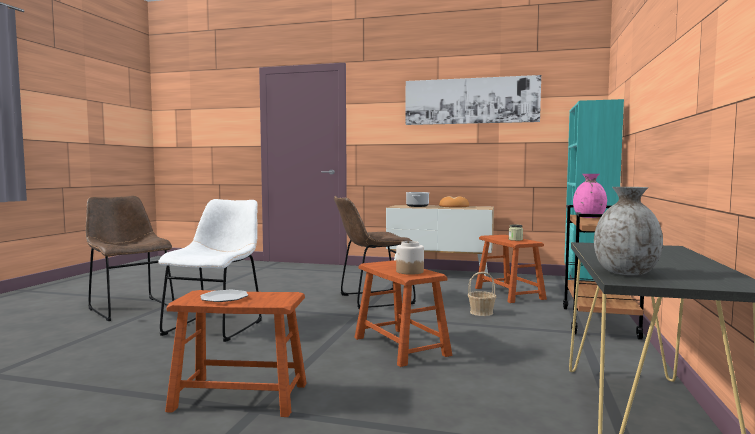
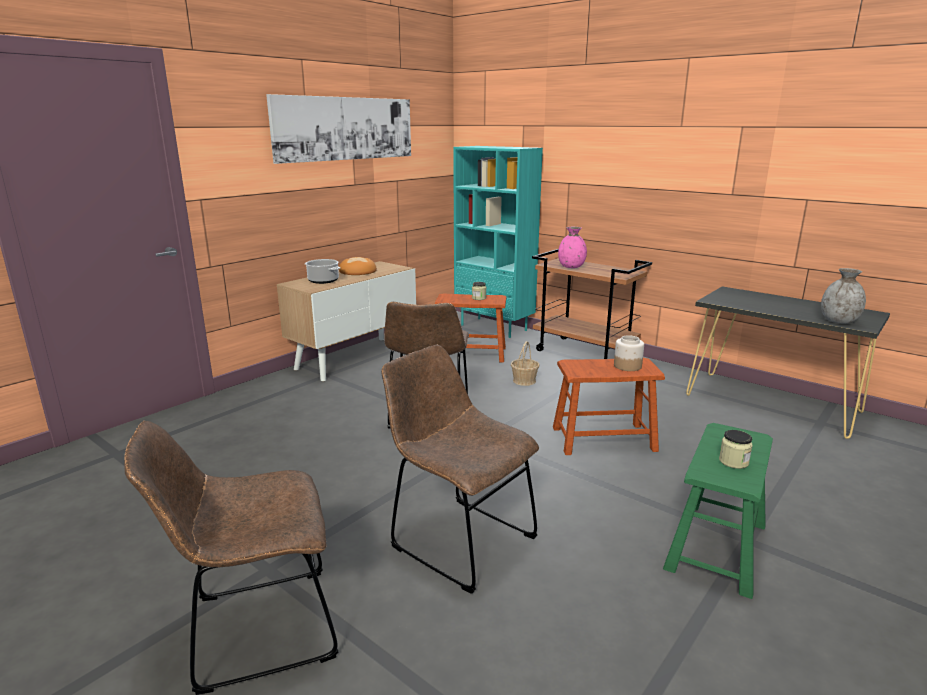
camera: 65 degrees left, 15 degrees up
white chair [158,199,262,342] -> brown chair [381,345,539,594]
brown stool [165,290,307,417] -> green stool [663,423,773,599]
plate [200,290,248,302] -> jar [719,430,753,469]

